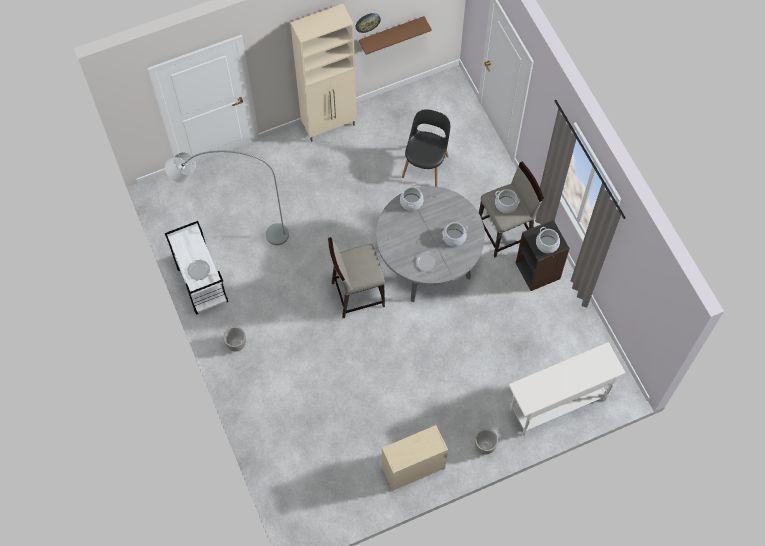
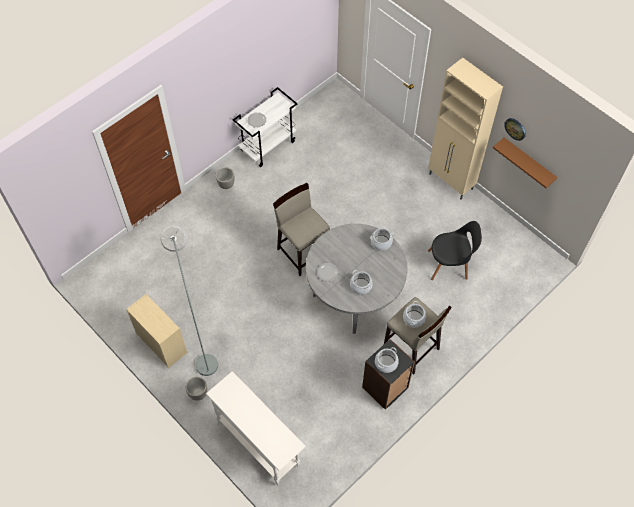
camera: 70 degrees right, 5 degrees down
grey floor lamp [165,151,289,245] -> grey floor lamp moved to [160,225,218,376]

